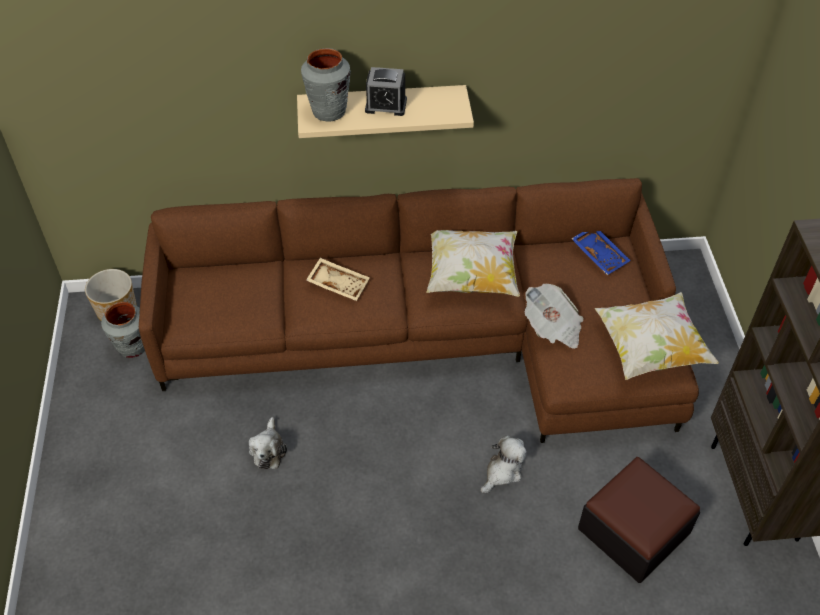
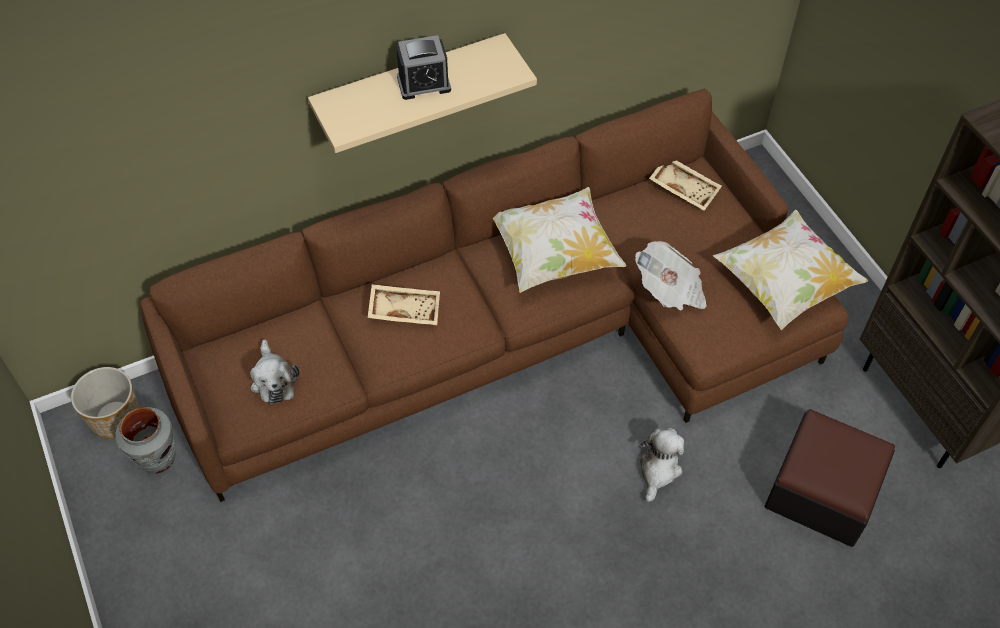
camera: 20 degrees left, 5 degrees up
plush toy [249,417,287,469] -> plush toy moved to [250,340,299,405]
grey vase [301,48,351,122] -> none
blue tray [571,231,631,275] -> beige tray [649,160,722,211]

